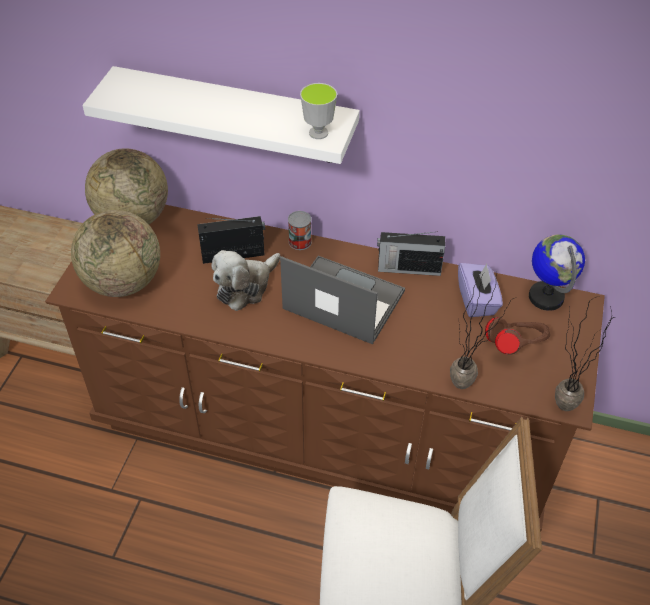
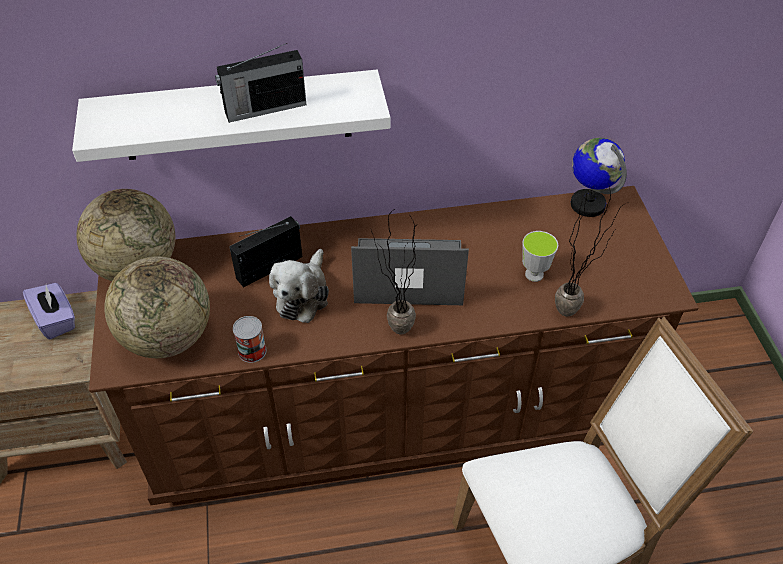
camera: 25 degrees left, 0 degrees up
can [288,211,312,250] -> can moved to [233,316,267,363]
cup [300,83,337,139] -> cup moved to [522,231,558,282]
radio [377,232,445,276] -> radio moved to [215,43,306,123]
purple tissue box [458,263,503,317] -> purple tissue box moved to [23,283,75,339]
brown headphones [485,317,550,355] -> none
potted plant [555,296,615,411] -> potted plant moved to [371,210,418,334]

